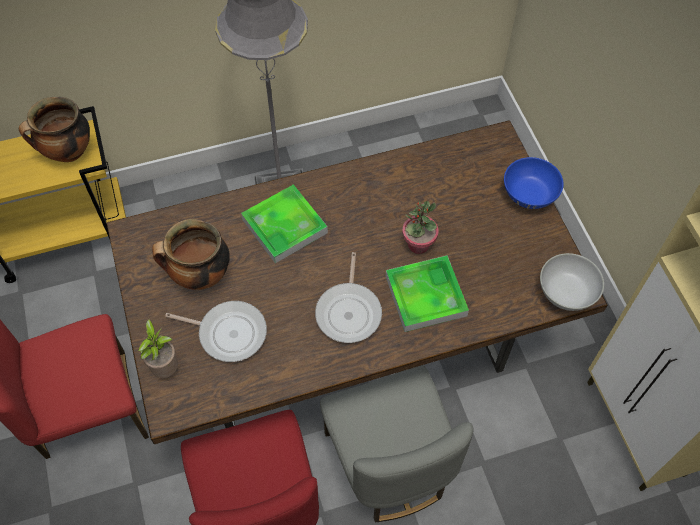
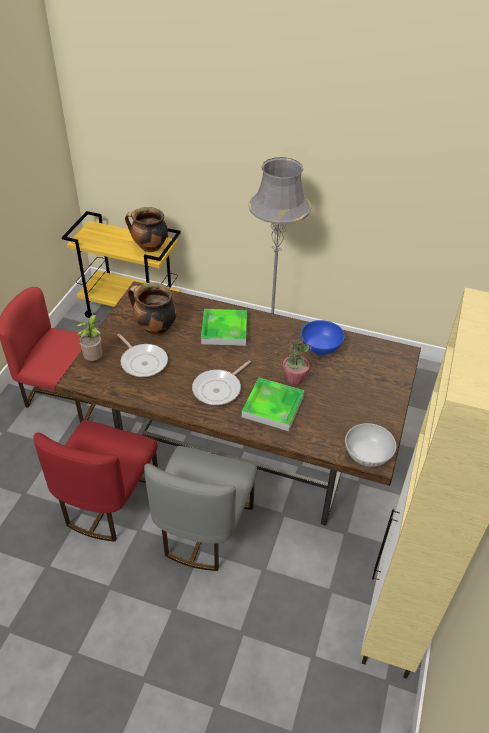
camera: 35 degrees right, 15 degrees down
blue bowl [504,157,564,209] -> blue bowl moved to [301,320,345,355]

